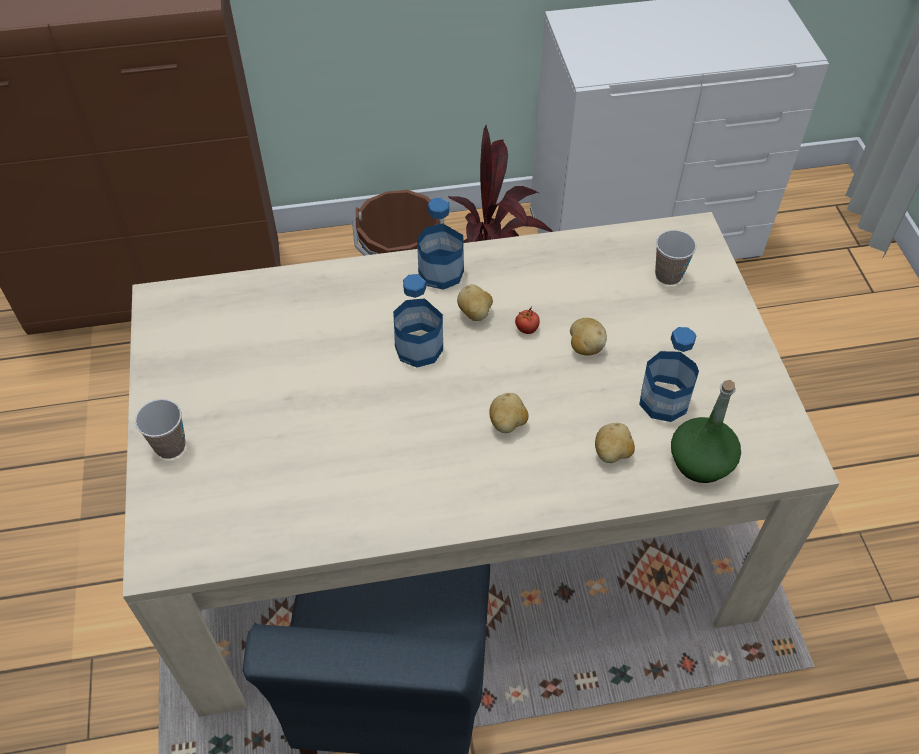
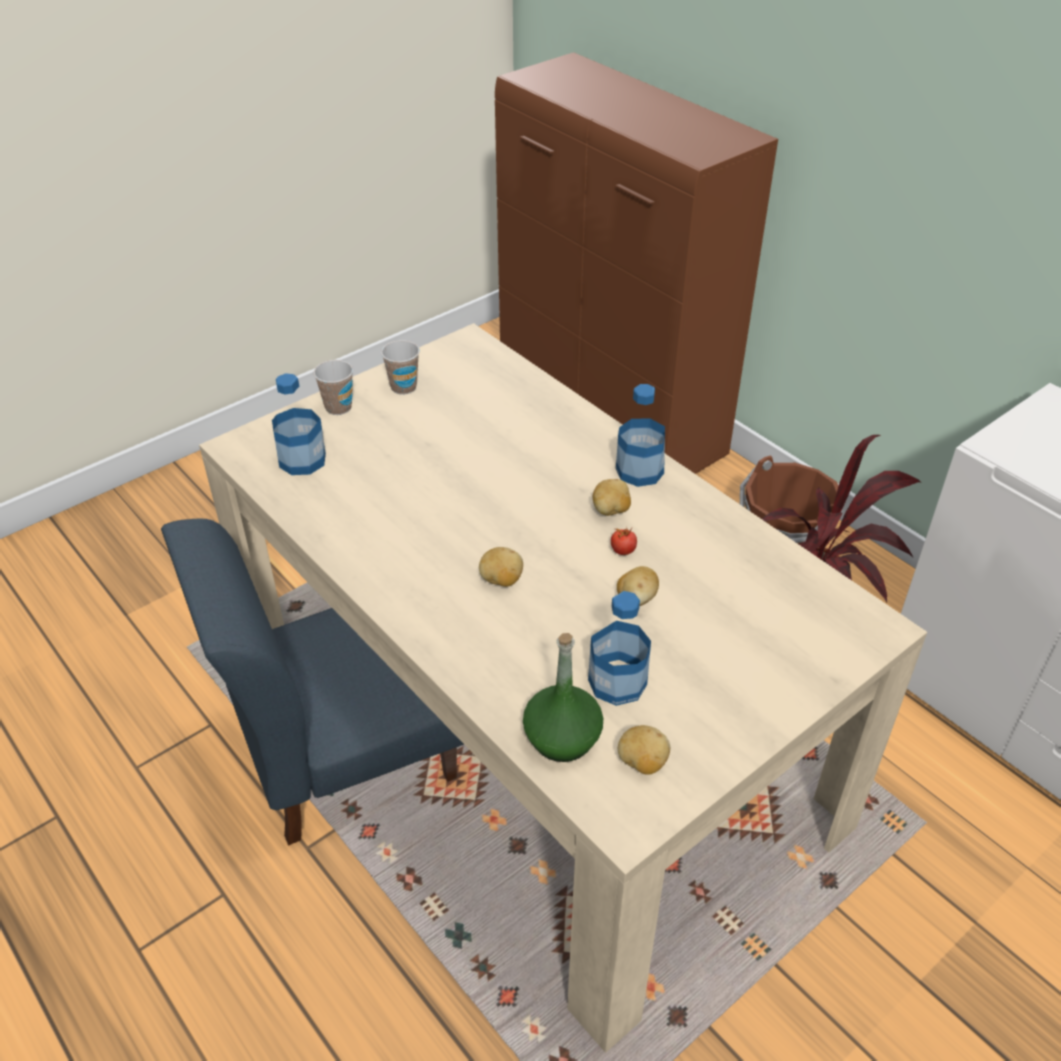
camera: 60 degrees right, 10 degrees down
bottle [393,274,443,368] -> bottle moved to [272,373,326,475]
potato [595,423,635,463] -> potato moved to [618,725,670,775]
cup [655,230,697,285] -> cup moved to [381,340,420,395]

